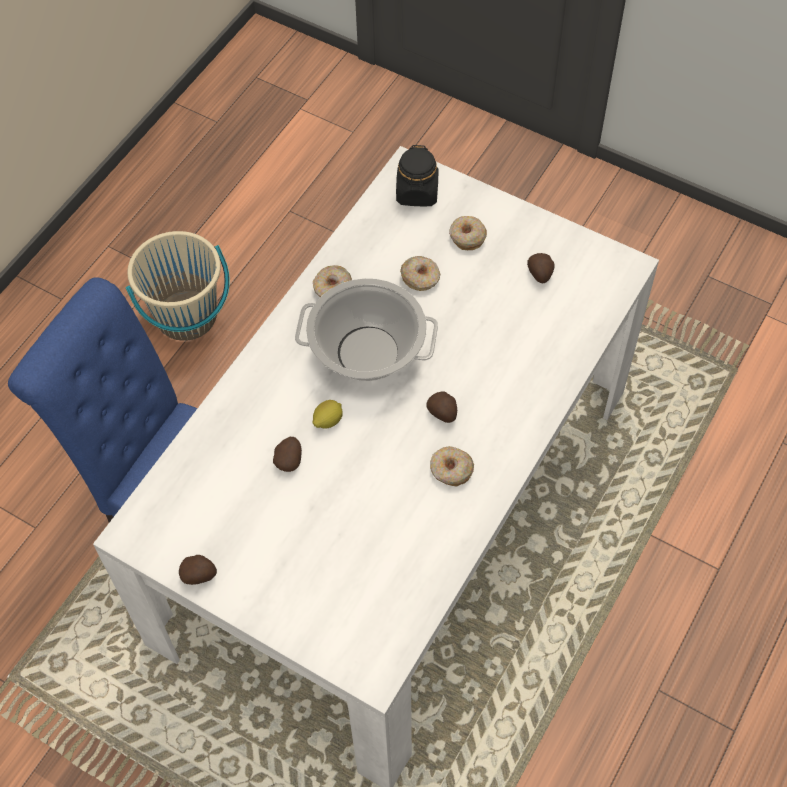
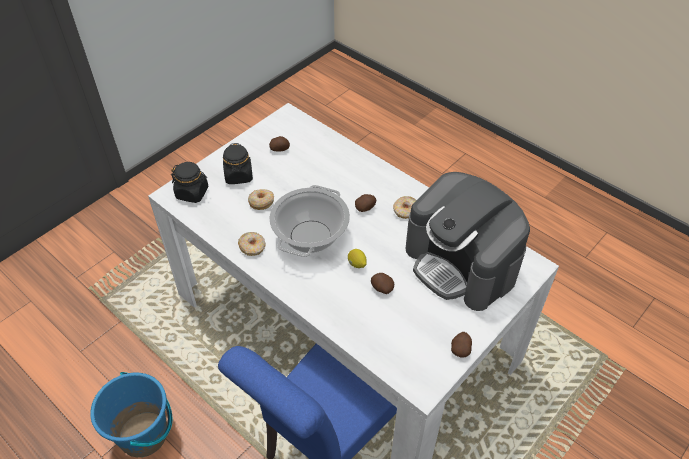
camera: 80 degrees left, 10 degrees down
beige bucket [125,231,230,341] -> blue bucket [90,372,172,457]
donut [449,216,487,250] -> black jar [223,143,253,184]
none -> coffee machine [405,172,530,311]

